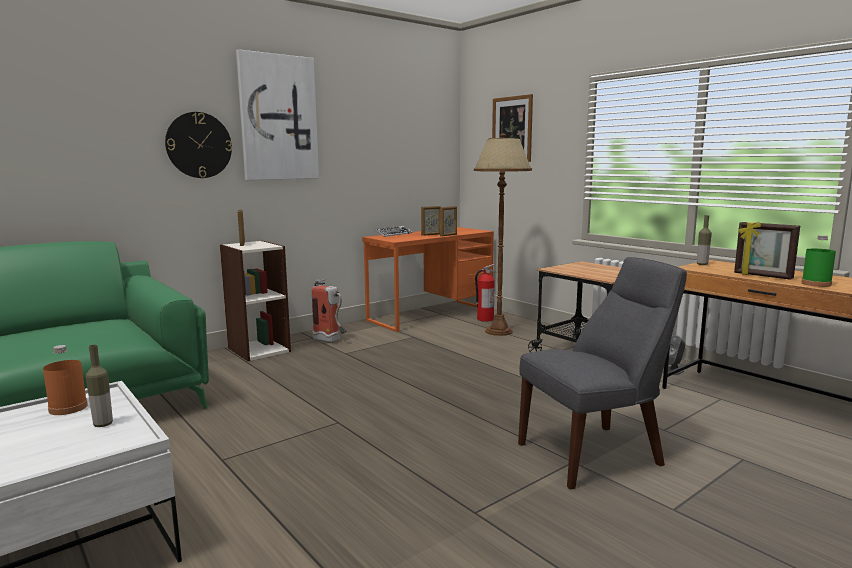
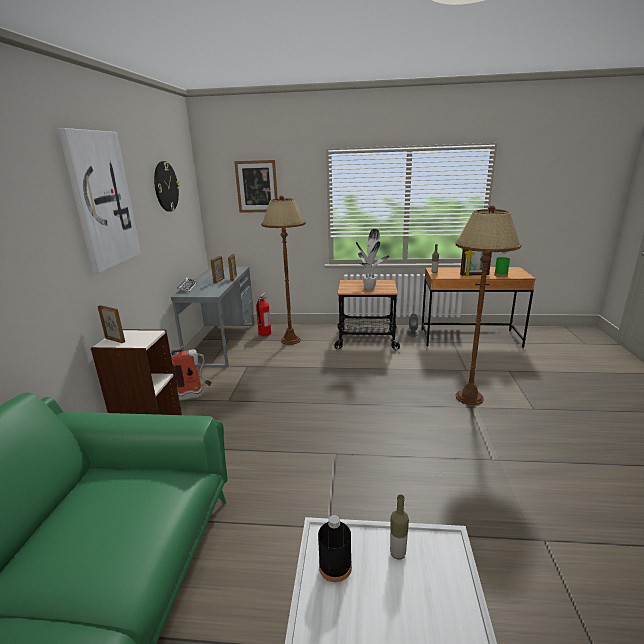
camera: 45 degrees left, 10 degrees up
orange bottle [43,345,88,415] -> black bottle [318,515,352,582]
wall clock [165,112,232,178] -> wall clock moved to [154,161,180,212]
orange desk [362,227,494,332] -> grey desk [171,267,255,367]
grey chair [518,257,687,489] -> brown floor lamp [456,205,521,405]
none -> potted plant [356,229,390,290]

